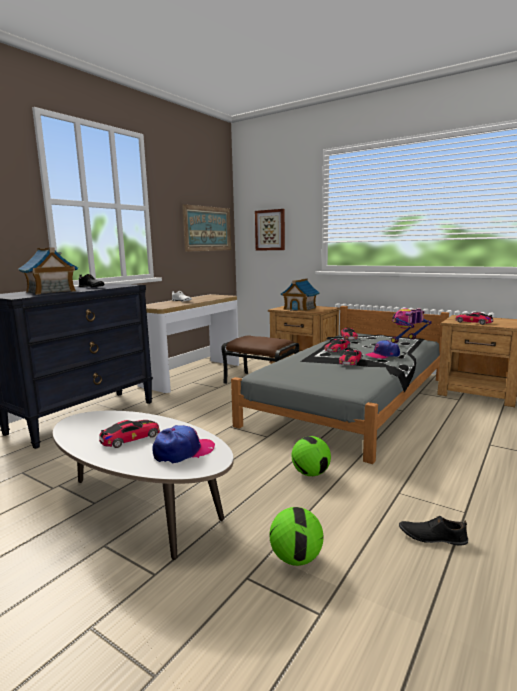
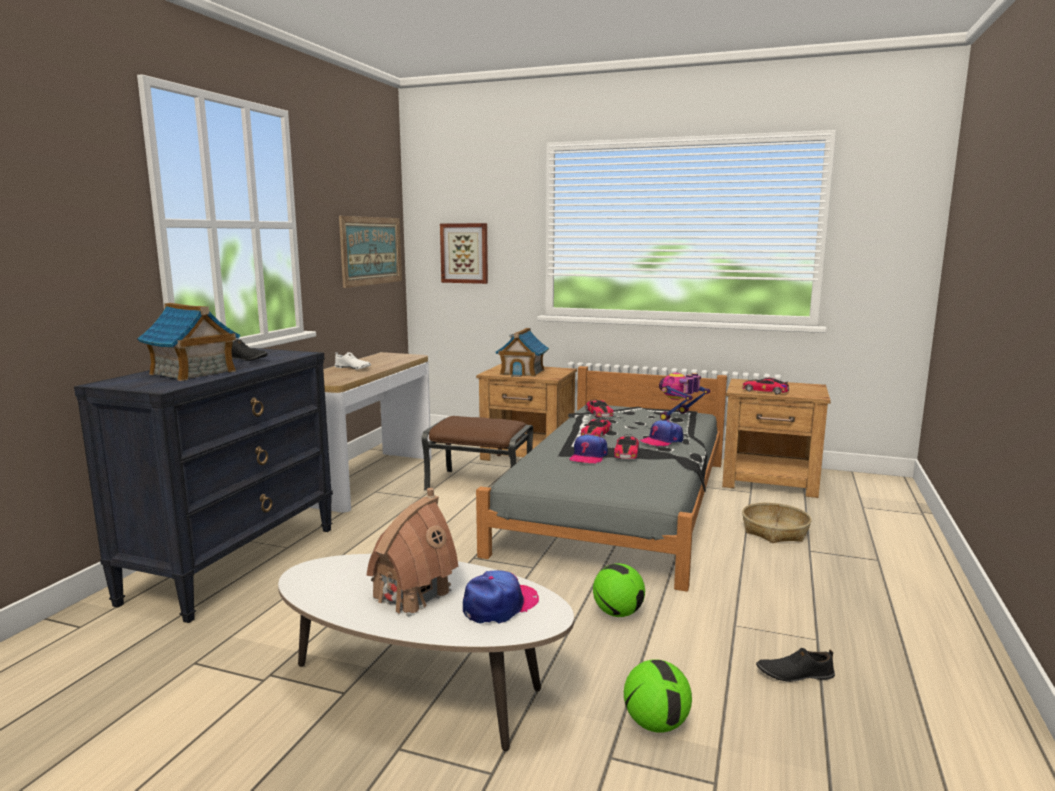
camera: 15 degrees left, 0 degrees up
toy car [99,420,160,448] -> toy house [367,488,458,616]
none -> cap [570,434,608,464]
none -> basket [742,503,812,543]

